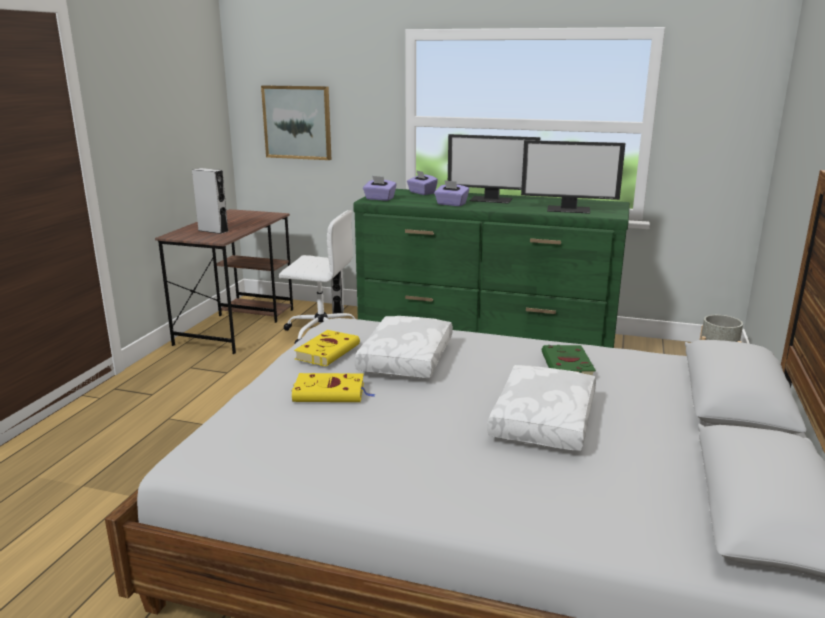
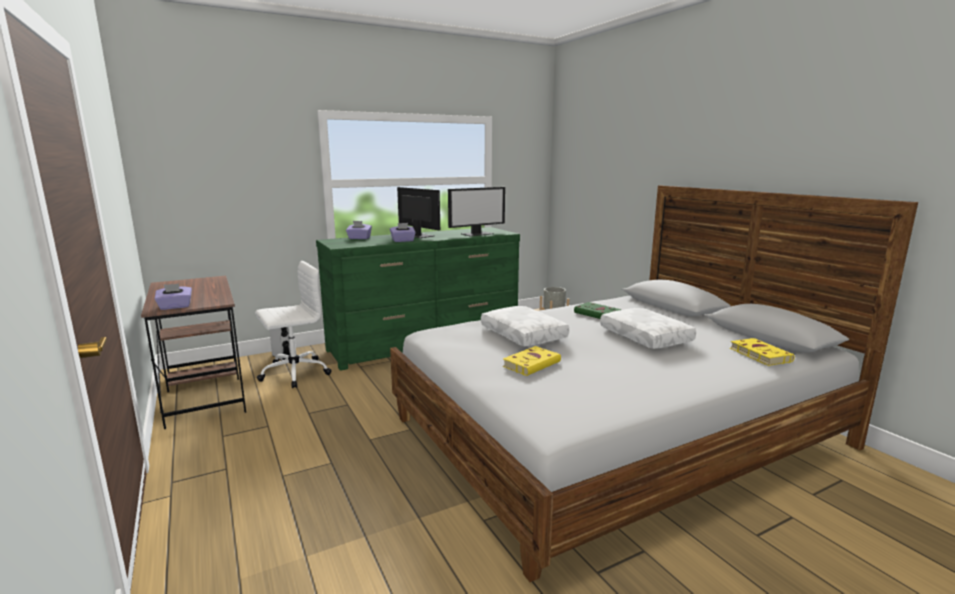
camera: 45 degrees left, 5 degrees down
grey speaker [192,168,228,234] -> none
picture [261,85,331,160] -> none
yellow book [294,330,360,366] -> yellow book moved to [730,338,795,366]
purple tissue box [363,176,397,201] -> purple tissue box moved to [155,284,192,310]
monitor [448,134,541,204] -> monitor turned 105 degrees counterclockwise [397,187,440,238]

